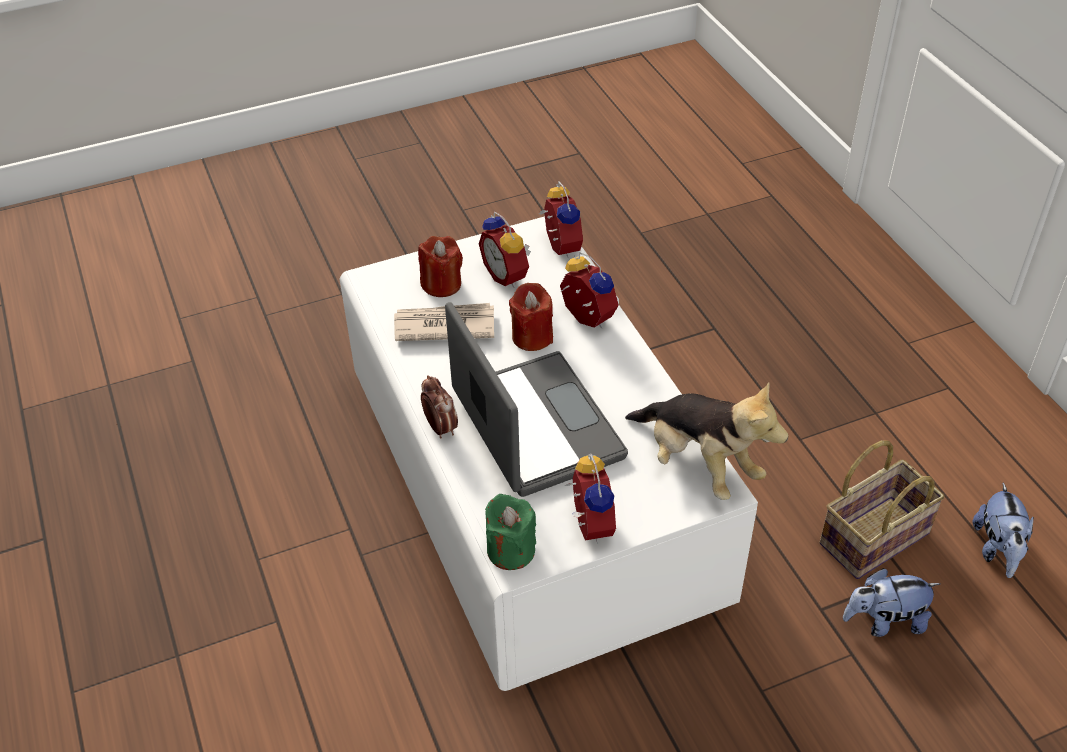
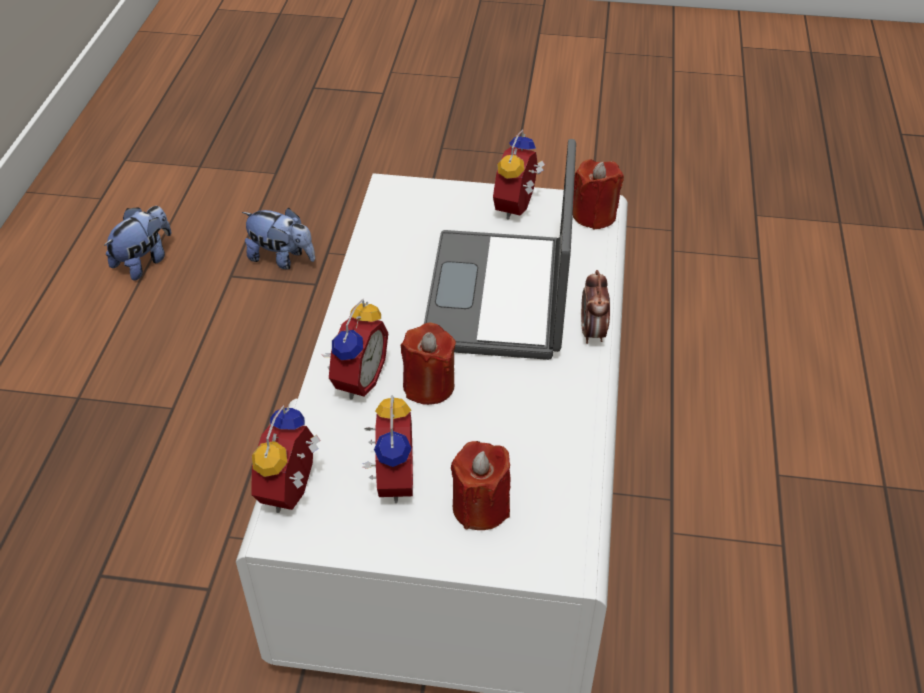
camera: 150 degrees left, 0 degrees up
newspaper [394,303,494,341] -> none
green candle [485,494,536,570] -> red candle [573,159,624,230]
alarm clock [560,252,619,328] -> alarm clock turned 150 degrees counterclockwise [322,299,388,400]
plush toy [625,382,789,500] -> none
basket [820,440,945,579] -> none

